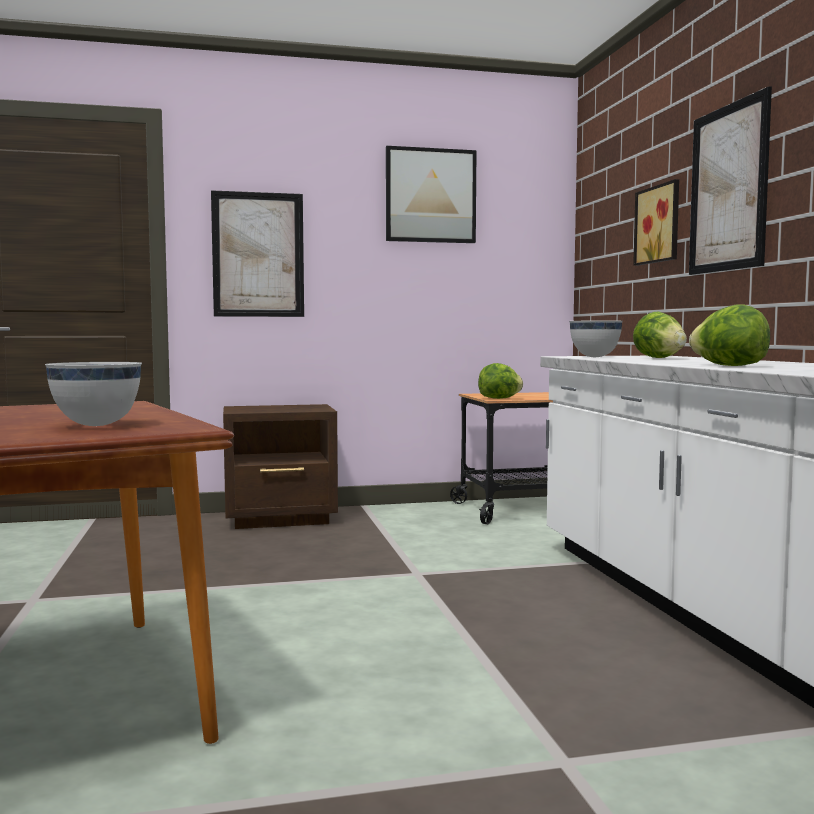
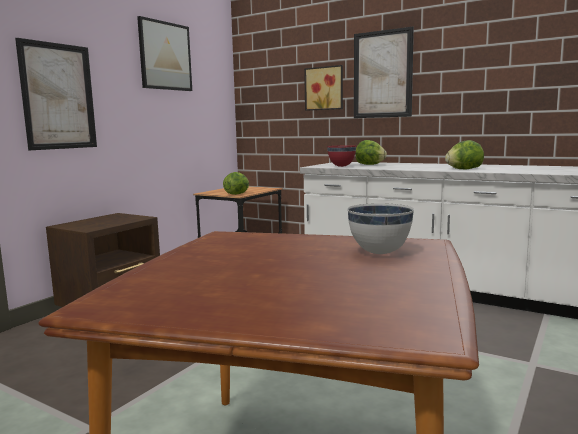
camera: 45 degrees left, 5 degrees up
white bowl [569,320,623,358] -> red bowl [327,145,356,167]

